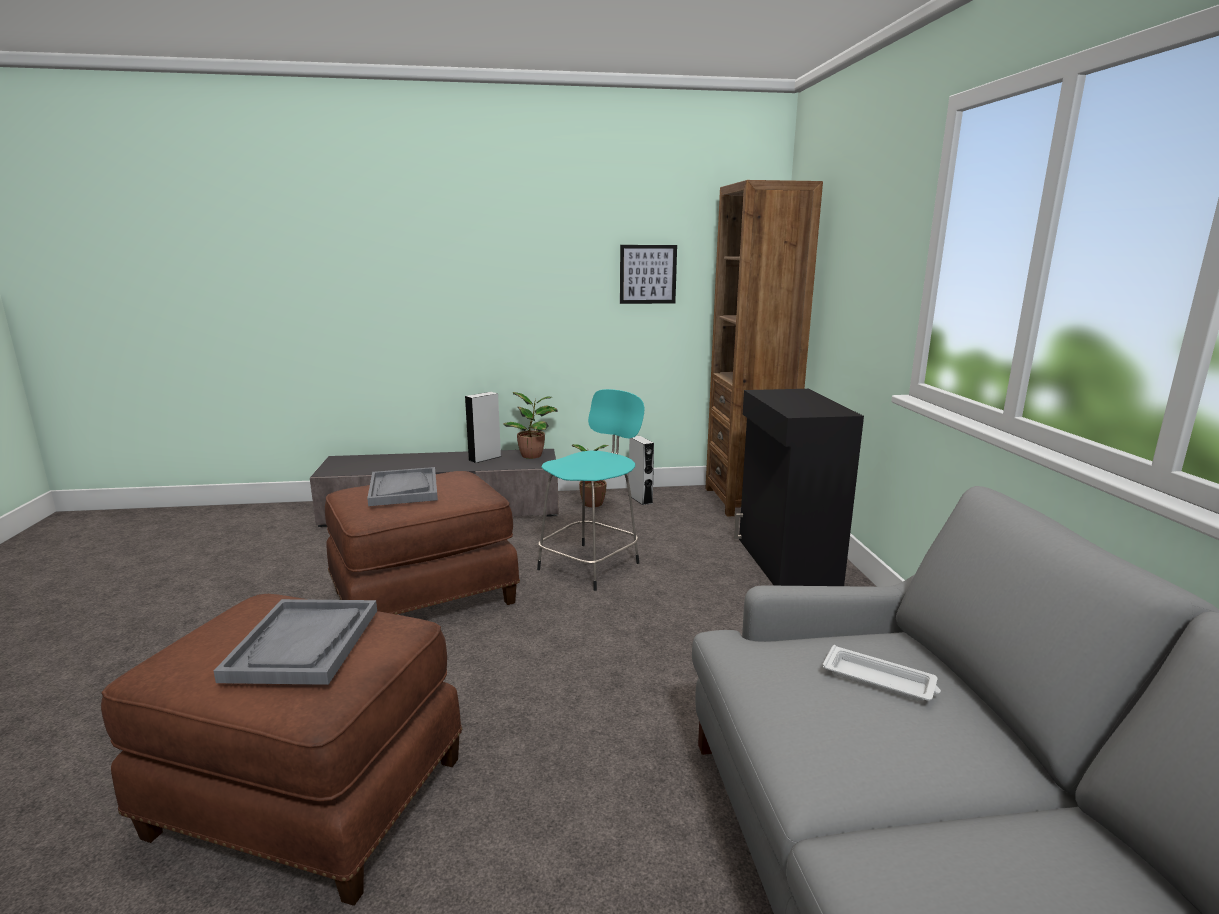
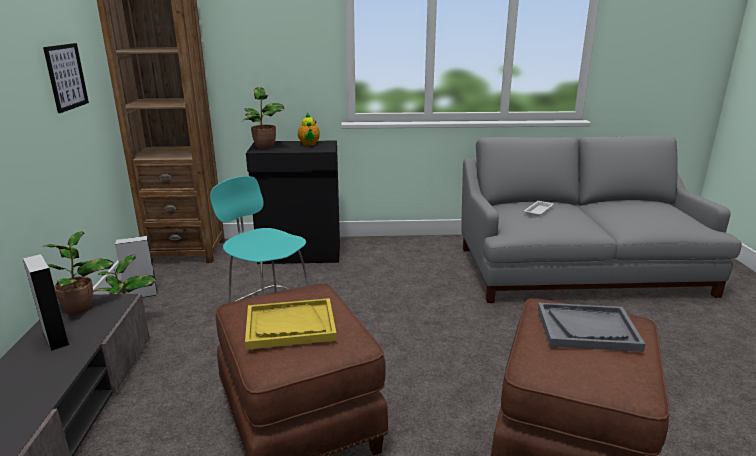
camera: 85 degrees left, 5 degrees up
grey tray [367,467,438,506] -> yellow tray [245,298,337,350]
none -> potted plant [241,87,284,149]
none -> teapot [298,113,320,146]

